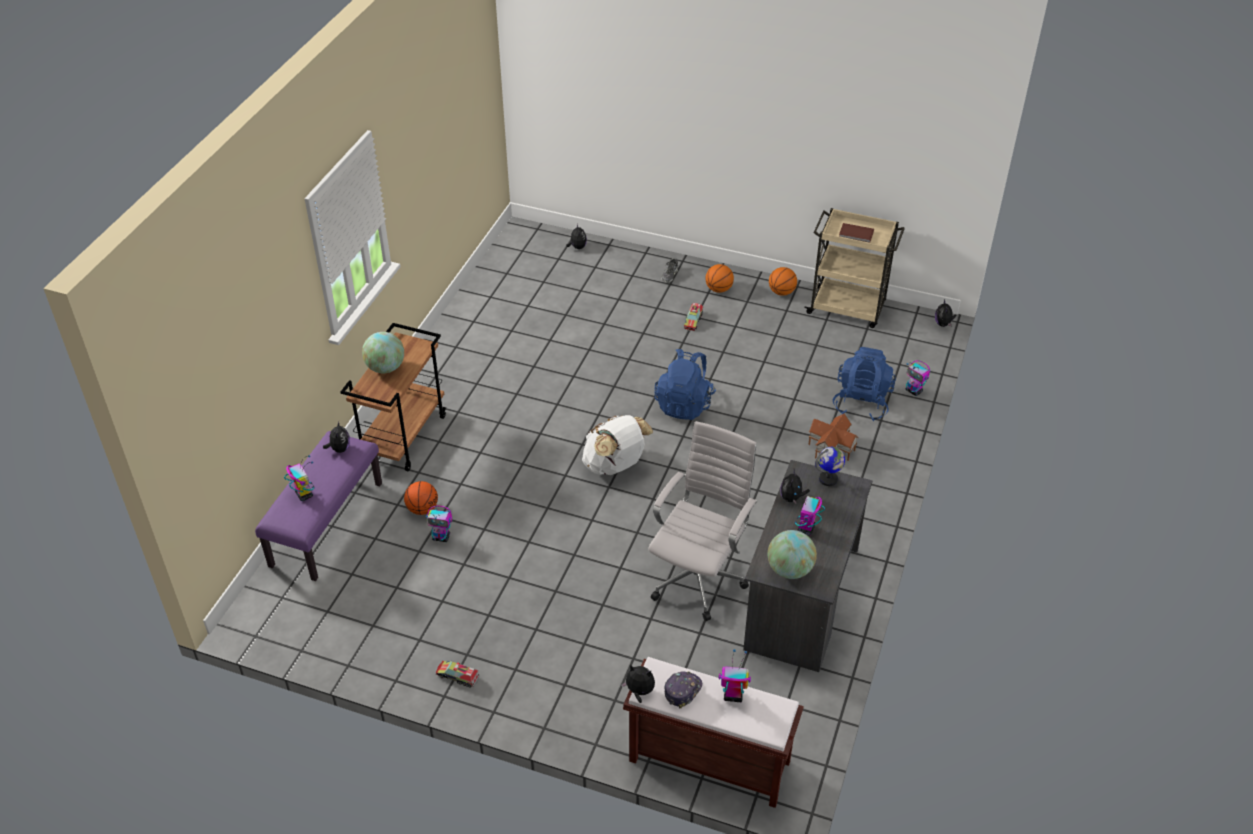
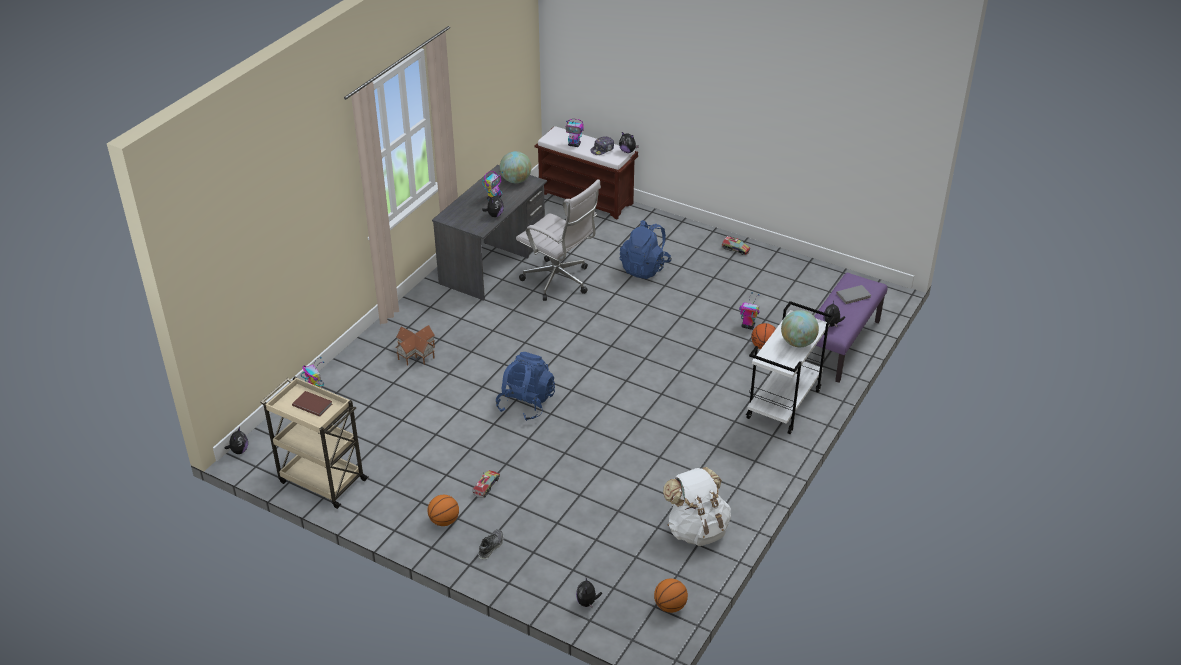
camera: 170 degrees left, 5 degrees down
toy robot [284,455,314,501] -> grey book [836,285,871,304]
brown cart [341,323,446,471] -> white cart [746,301,834,434]
white backpack [582,415,653,475] -> white backpack moved to [663,467,731,546]
white office chair [648,421,757,621] -> white office chair turned 90 degrees counterclockwise [516,179,601,301]
basketball [769,267,797,296] -> basketball moved to [654,579,688,613]
globe [815,447,845,486] -> none
blue backpack [833,347,896,421] -> blue backpack moved to [620,220,672,279]

